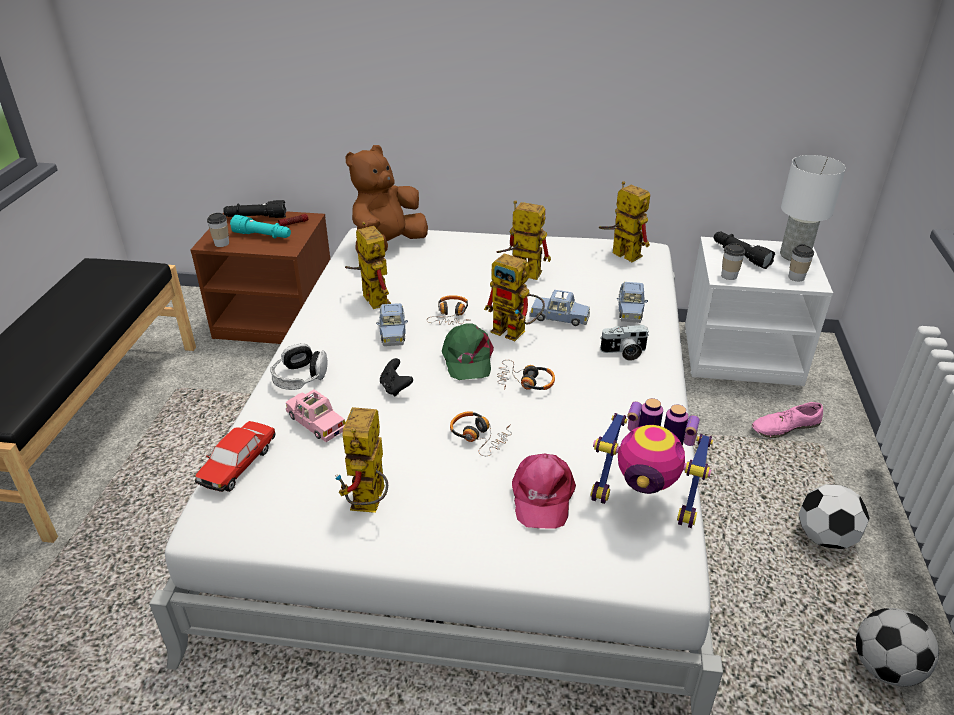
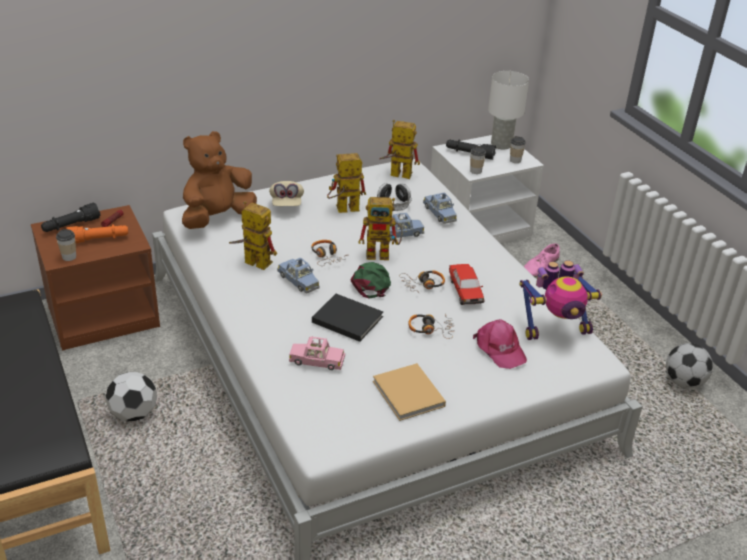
camera: 35 degrees left, 0 degrees up
toy car [195,421,276,492] -> toy car moved to [449,264,485,305]
turquoise flashlight [230,215,291,238] -> orange flashlight [66,224,128,243]
headphones [270,343,328,390] -> headphones moved to [377,183,412,211]
toy robot [335,407,388,513] -> beige book [373,363,446,421]
brown plush toy [345,145,428,254] -> brown plush toy turned 45 degrees clockwise [182,131,257,229]
black game controller [380,358,413,396] -> black book [312,294,383,342]
green cap [442,323,494,380] -> green cap turned 135 degrees counterclockwise [350,262,391,298]
camera [600,325,649,361] -> none
football [799,484,870,549] -> football moved to [106,372,157,422]
none -> beige cap [269,181,304,206]

